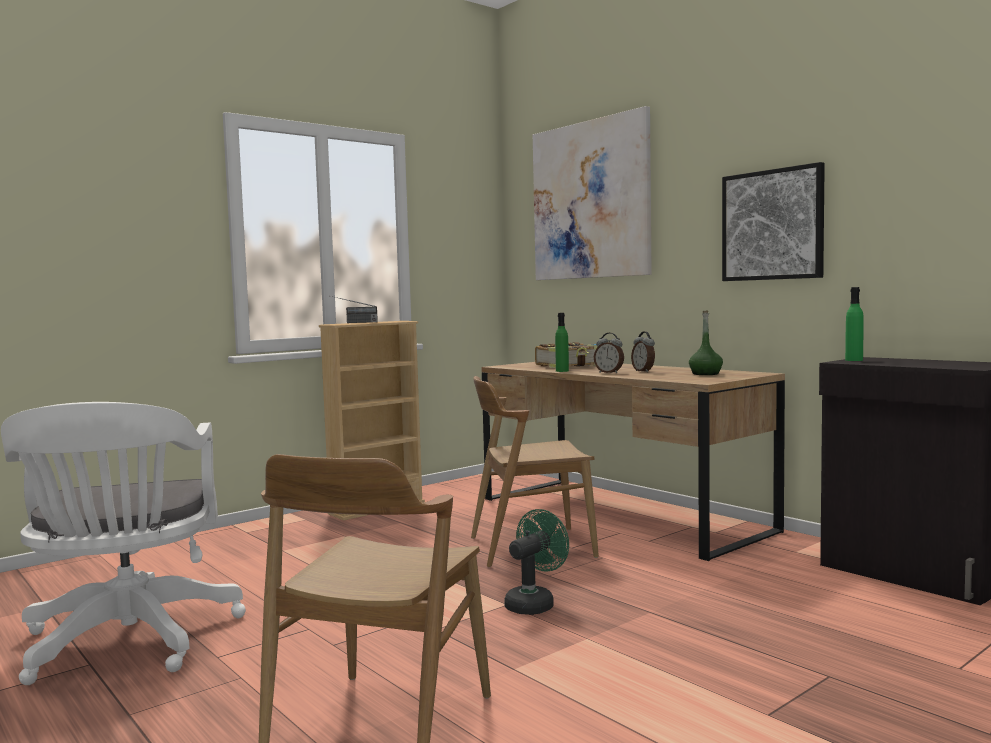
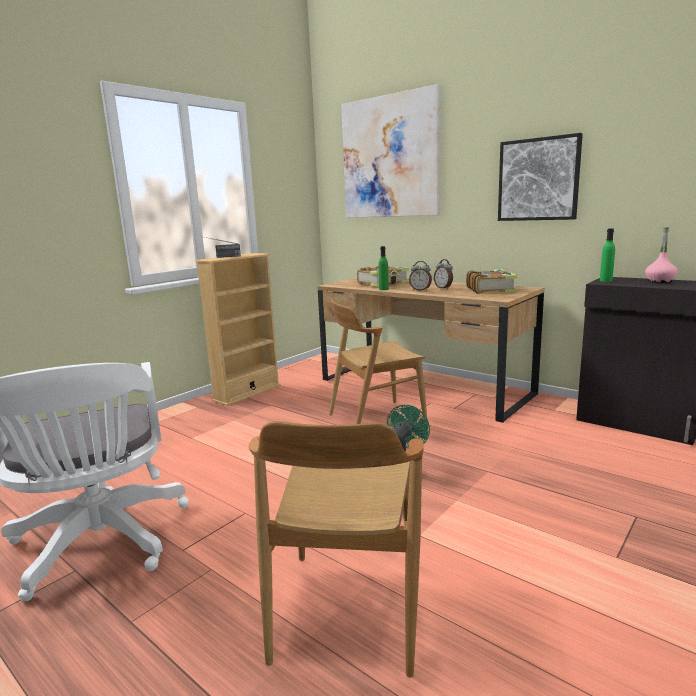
camera: 10 degrees left, 10 degrees up
green bottle [689,311,723,375] -> book [466,269,519,294]
none -> pink bottle [645,227,678,283]

